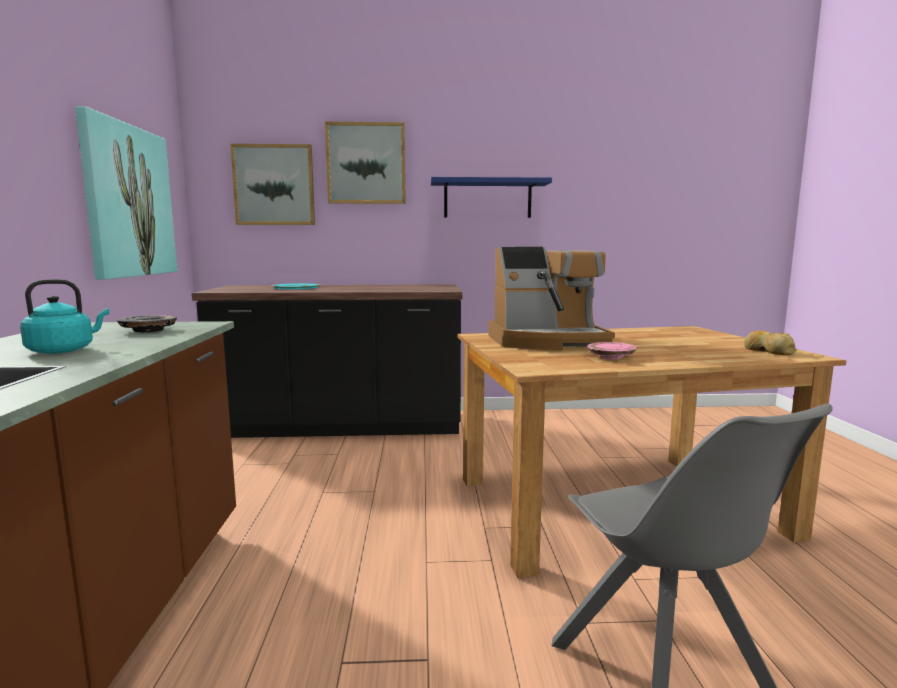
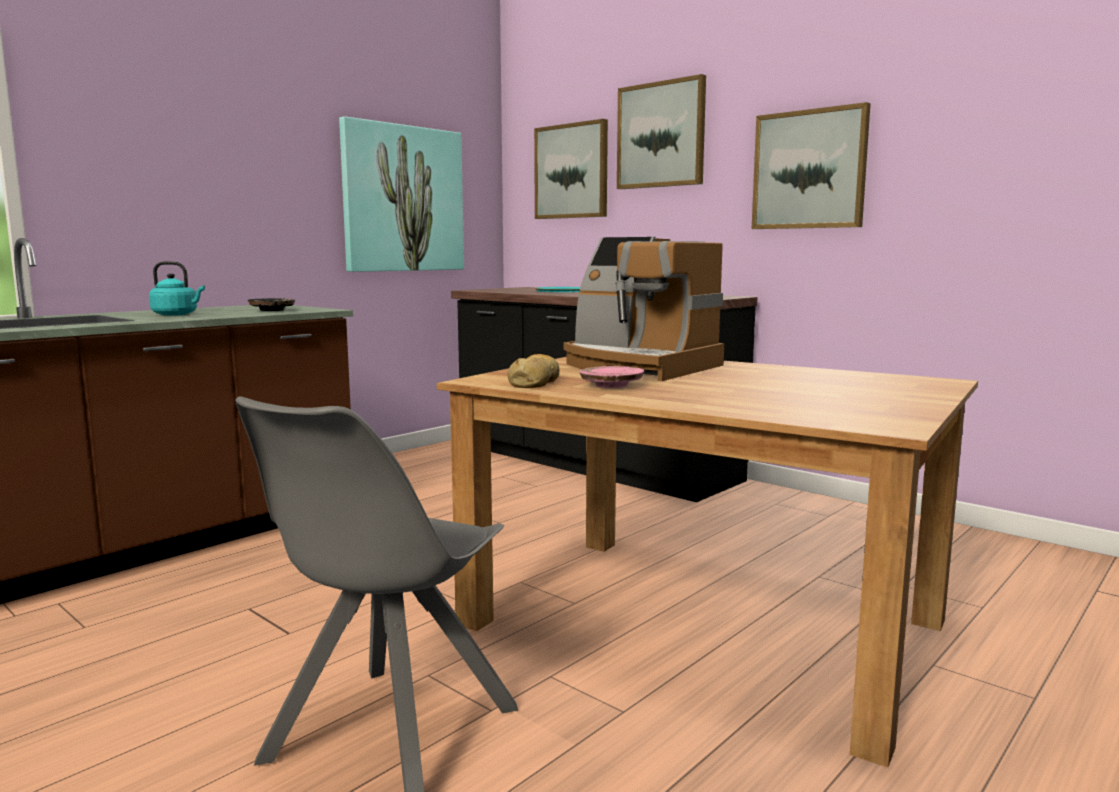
camera: 45 degrees right, 0 degrees up
blue shelf [431,177,552,218] -> picture [752,102,870,229]
bread [744,331,797,355] -> bread moved to [507,354,560,388]

